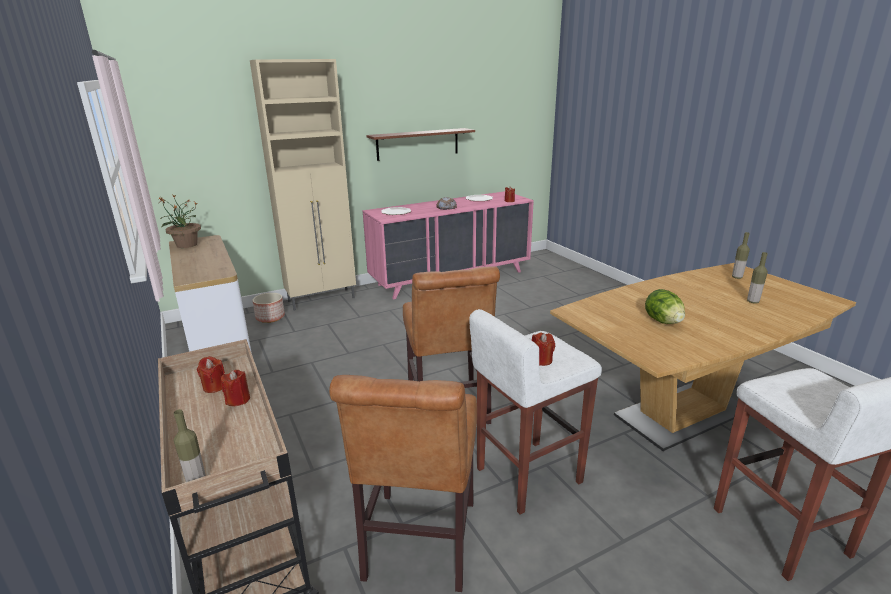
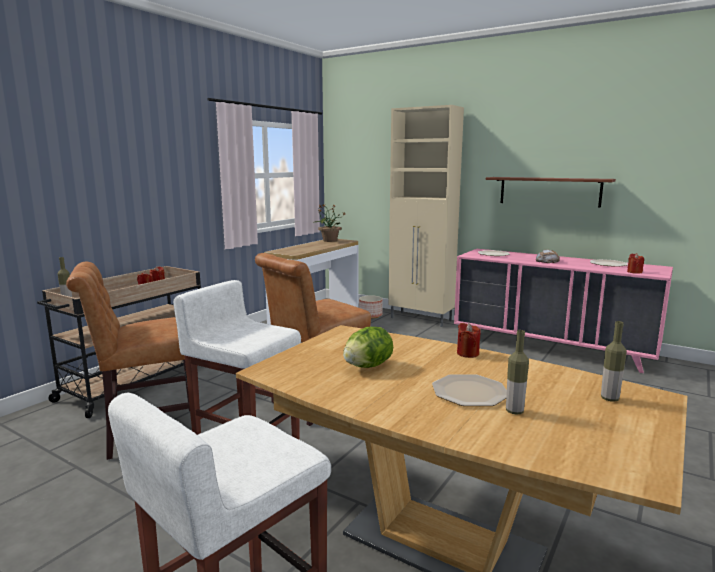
camera: 60 degrees right, 10 degrees down
red candle [532,332,555,366] -> red candle moved to [457,323,481,358]
none -> plate [432,374,507,406]

